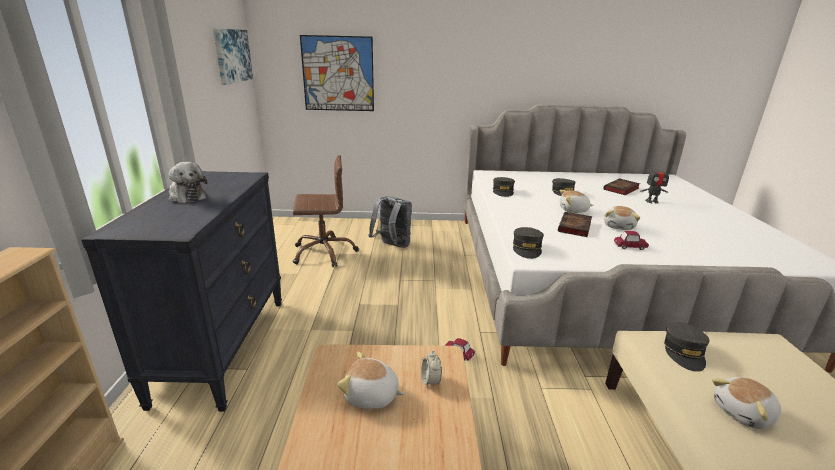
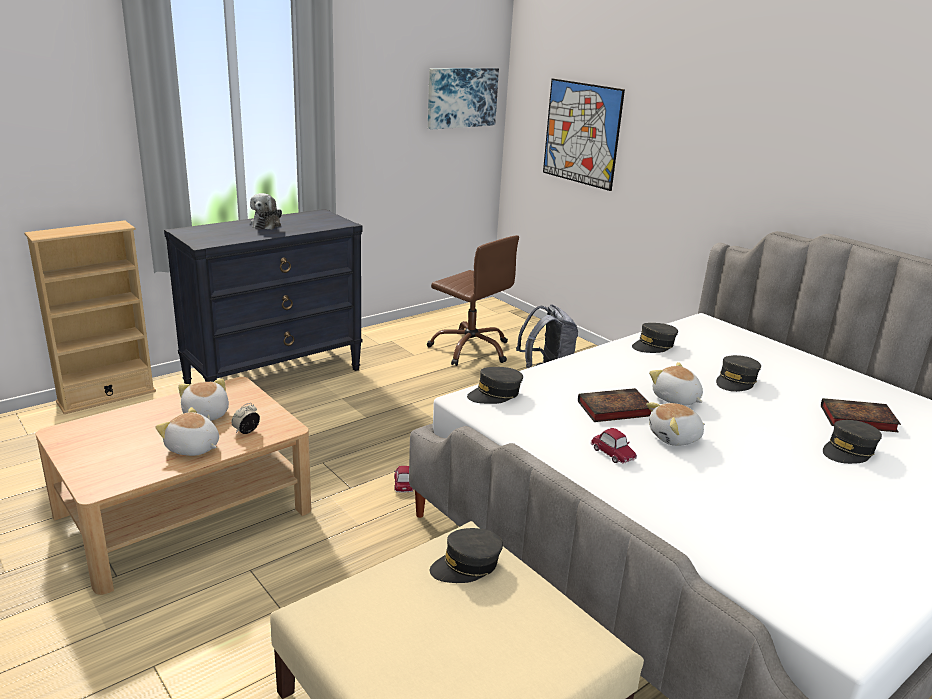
camera: 50 degrees right, 0 degrees up
toy robot [640,167,671,204] -> grey cap [823,420,882,464]
plush toy [712,377,781,429] -> plush toy moved to [155,407,219,456]

